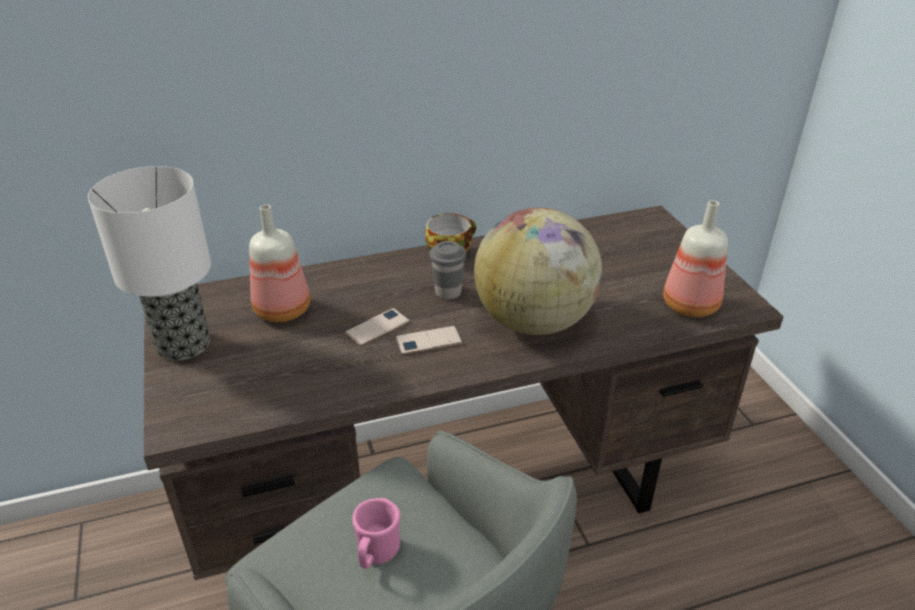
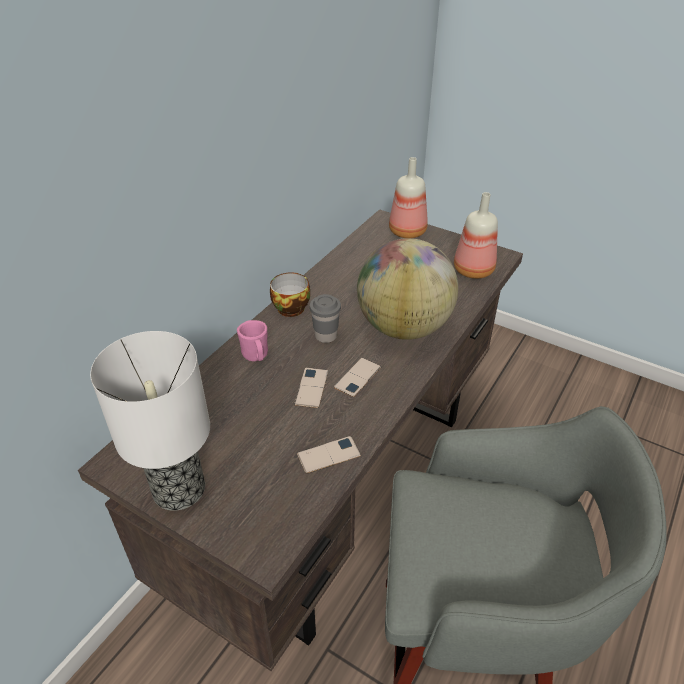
camera: 40 degrees left, 5 degrees up
bottle [249,204,310,322] -> bottle moved to [389,157,428,238]
pink mug [352,498,401,569] -> pink mug moved to [237,320,268,361]
none -> phone [297,436,361,474]

